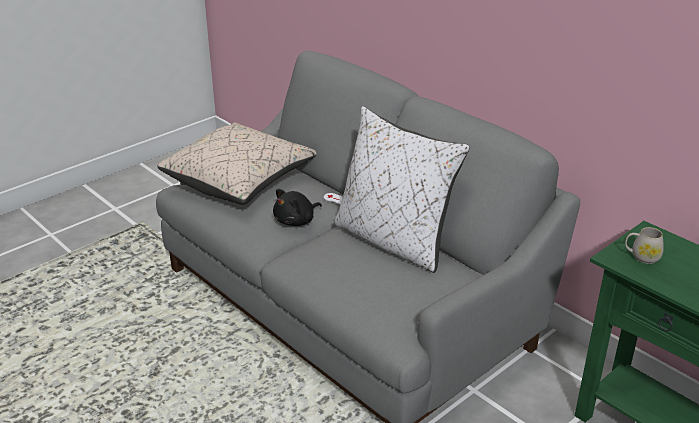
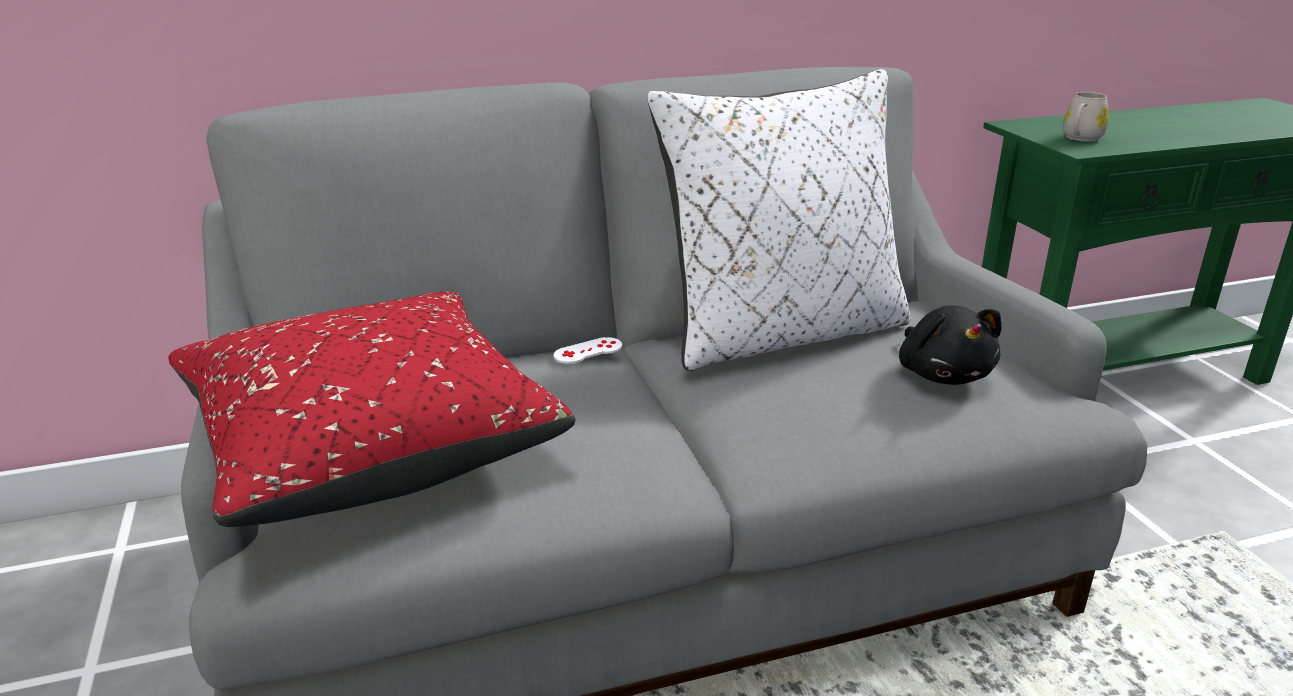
camera: 65 degrees left, 5 degrees down
beige pillow [158,122,317,205] -> red pillow [168,291,575,527]
black plush toy [273,189,322,226] -> black plush toy moved to [899,305,1002,385]

